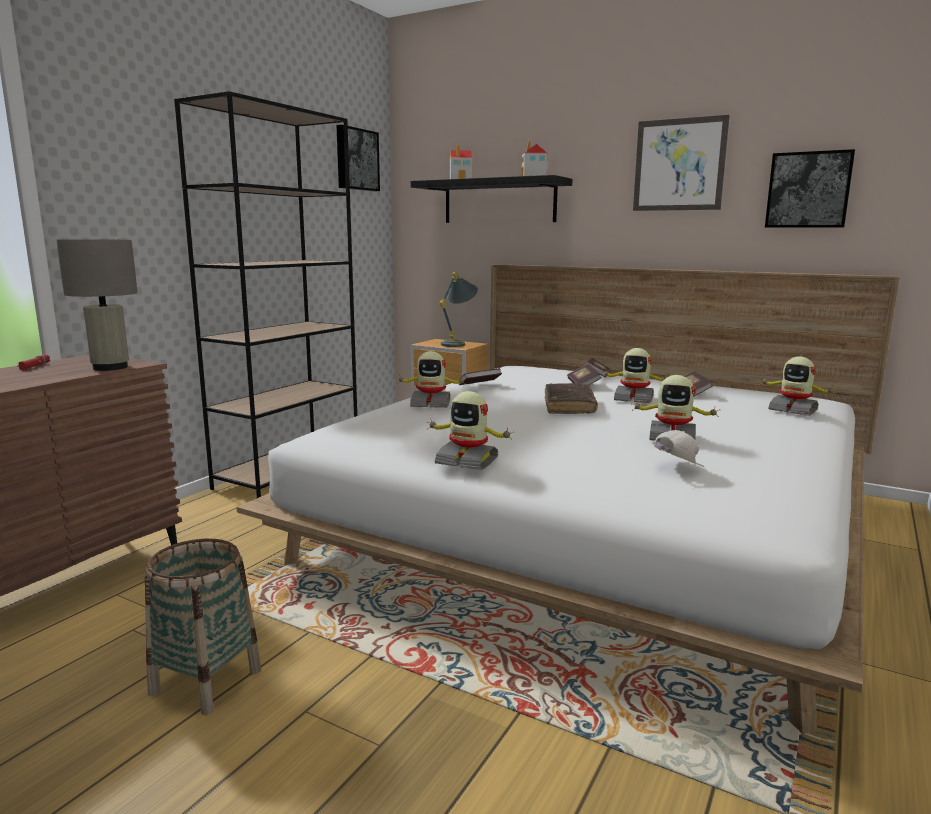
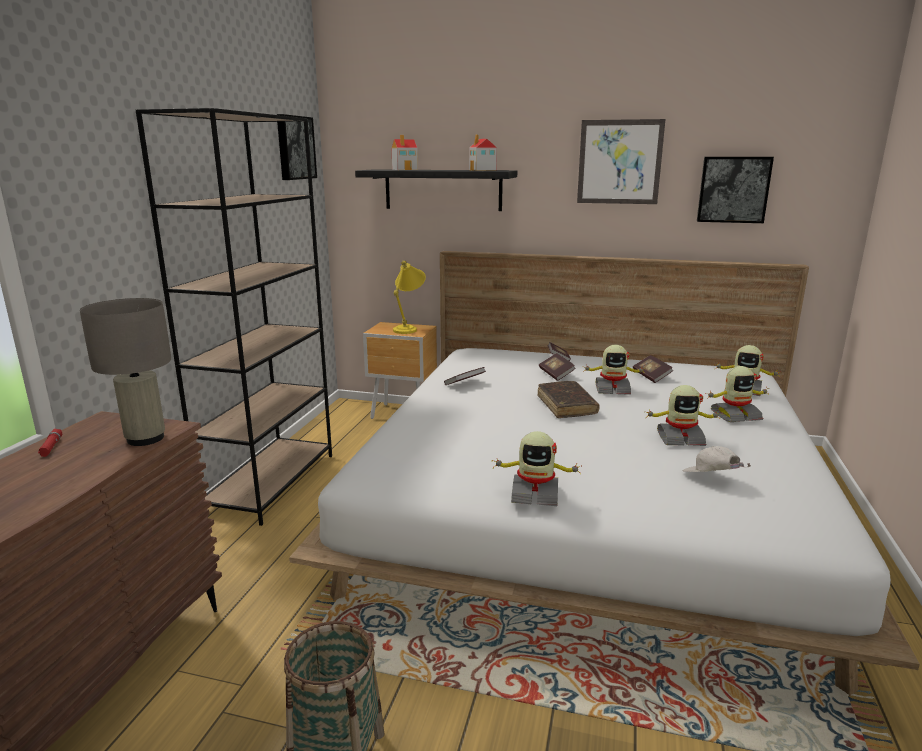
camera: 15 degrees left, 5 degrees up
toy robot [399,351,467,408] -> toy robot moved to [705,366,770,422]
grey table lamp [439,272,478,347] -> yellow table lamp [393,261,426,334]
white cap [654,430,704,467] -> white cap turned 75 degrees counterclockwise [683,446,751,472]

